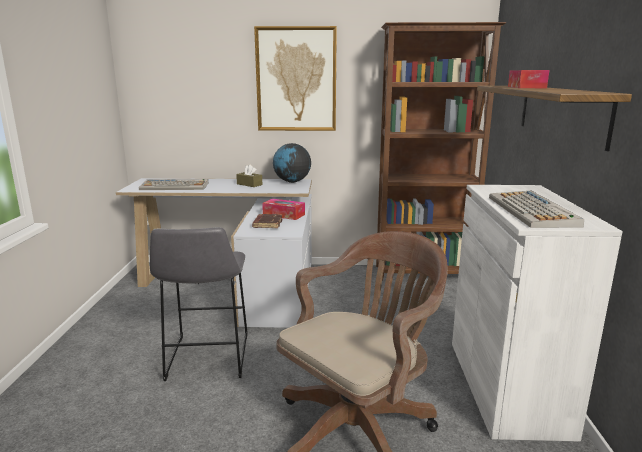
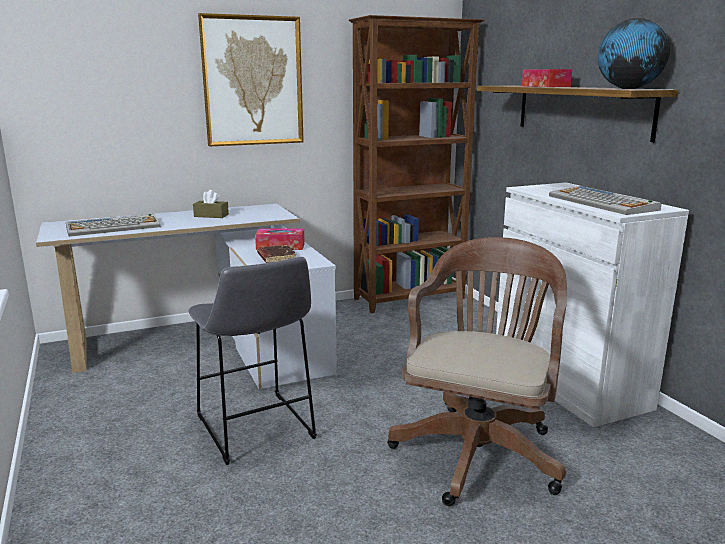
camera: 25 degrees left, 0 degrees up
globe [273,143,311,183] -> globe moved to [598,18,670,89]

